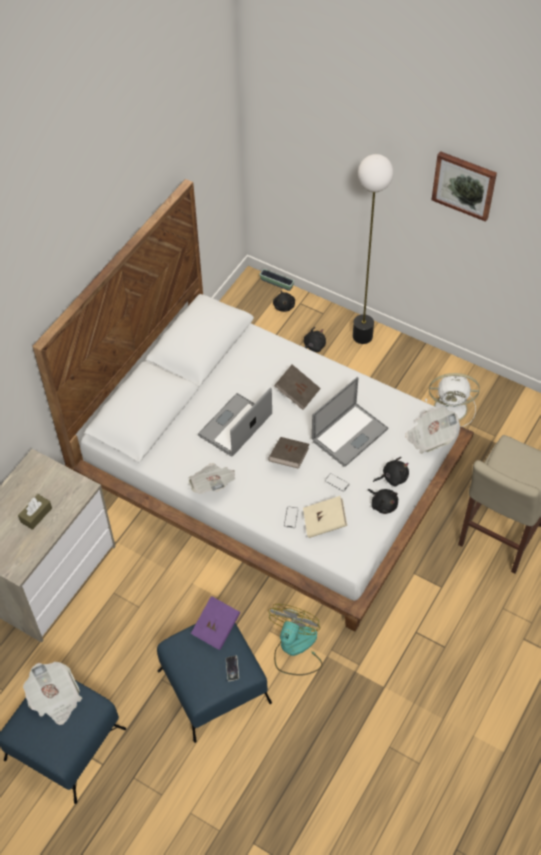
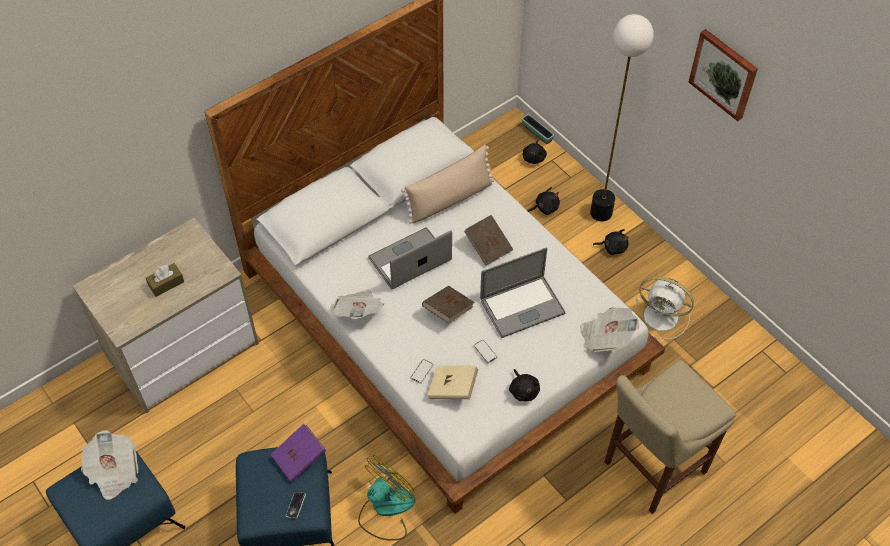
camera: 20 degrees right, 0 degrees up
black plush toy [373,457,409,486] -> black plush toy moved to [593,229,629,255]
none -> beige pillow [401,145,494,224]

